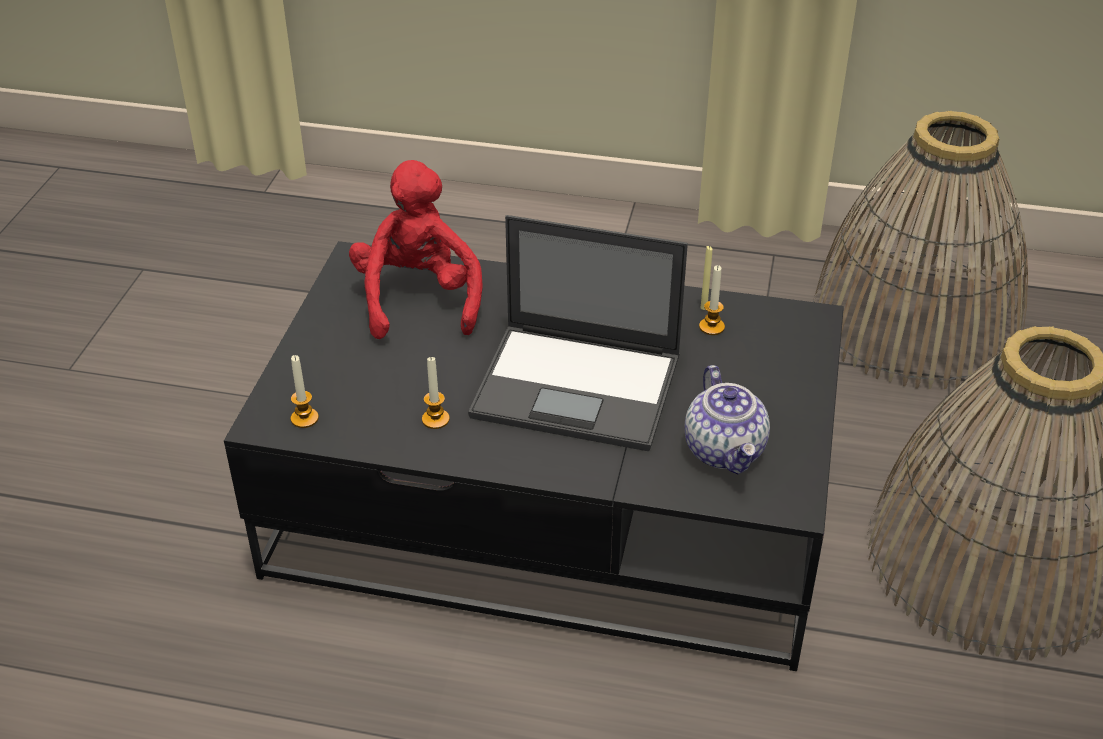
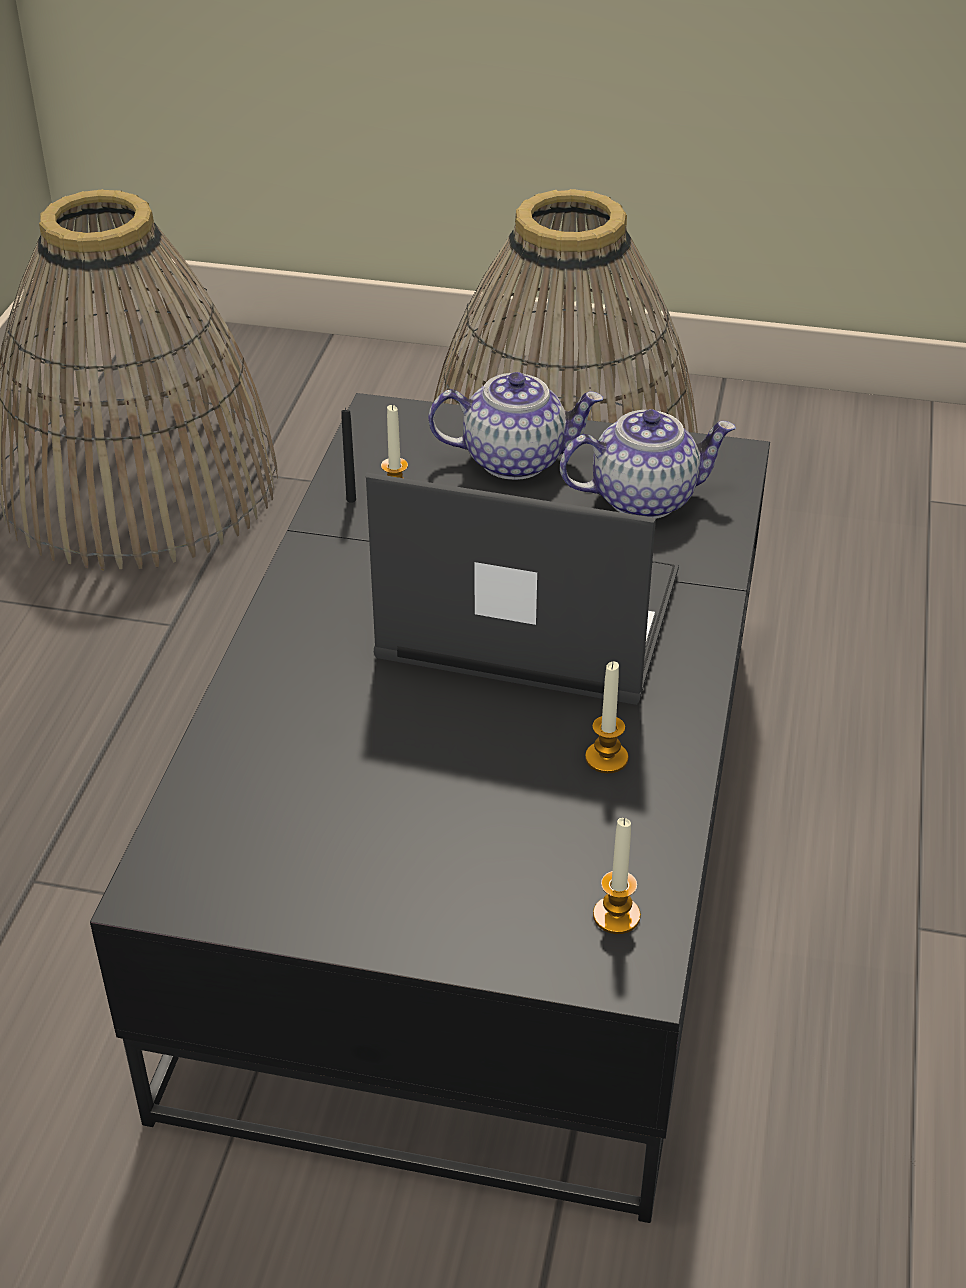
camera: 90 degrees left, 0 degrees up
red plush toy [349,160,483,339] -> none
laptop [468,215,688,451] -> laptop turned 90 degrees counterclockwise [366,473,679,705]
yellow candle [701,246,712,310] -> black candle [341,408,356,503]
none -> teapot [428,372,603,480]

